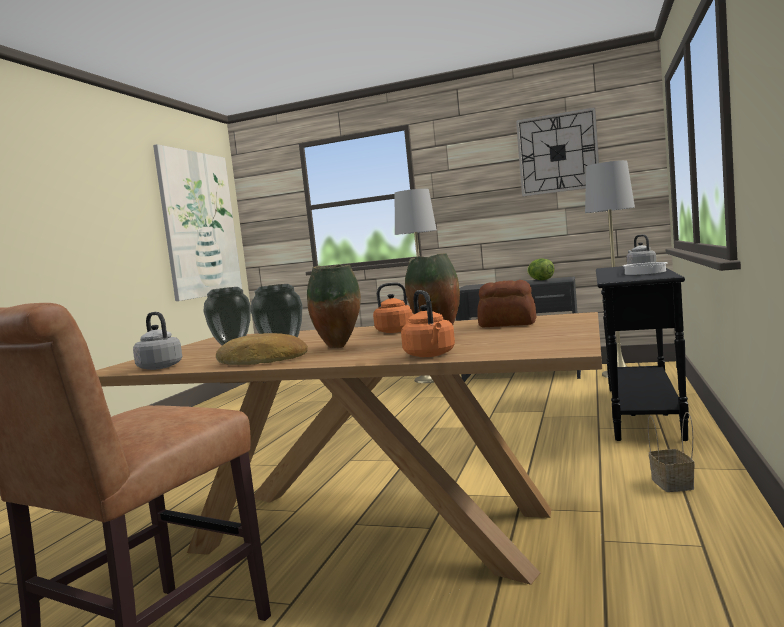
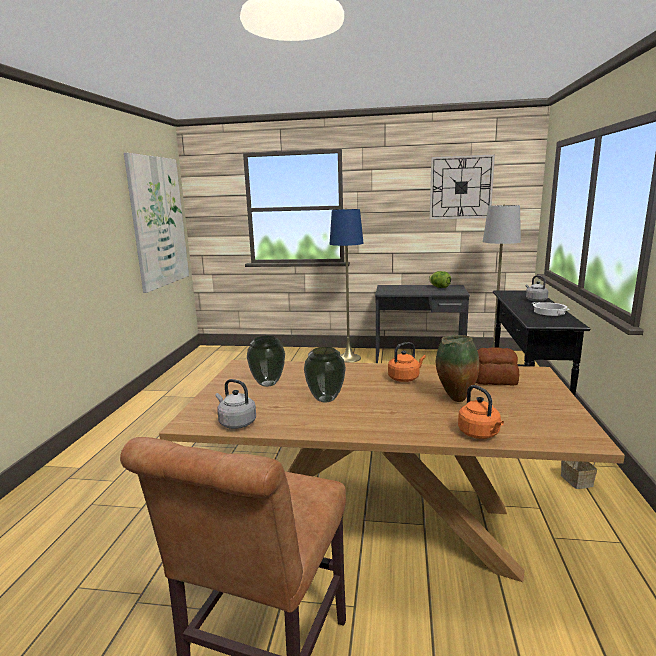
camera: 10 degrees left, 10 degrees up
bread [216,333,308,365] -> none
vase [307,264,361,348] -> none
grey floor lamp [395,189,437,383] -> blue floor lamp [330,208,364,363]

